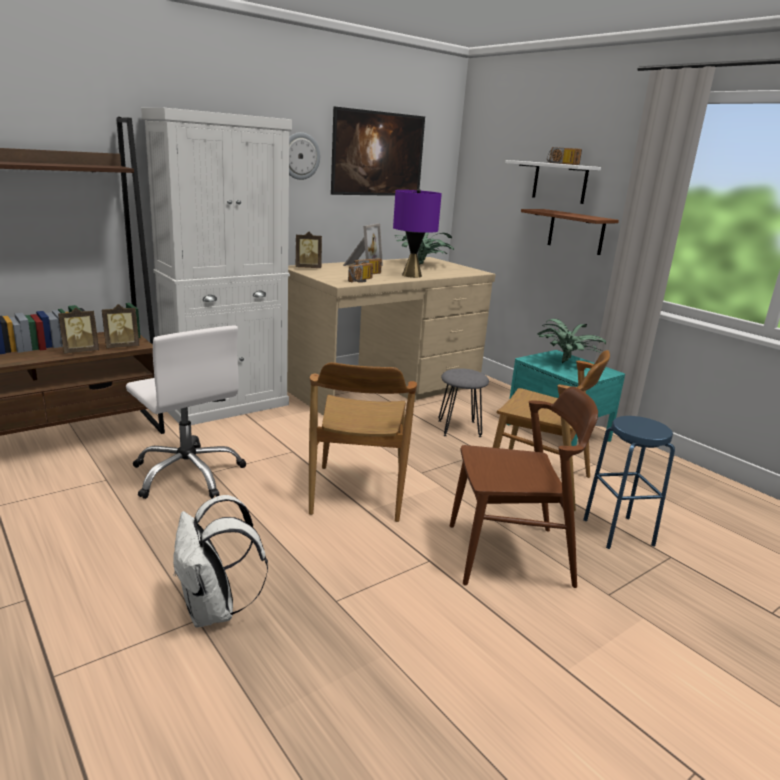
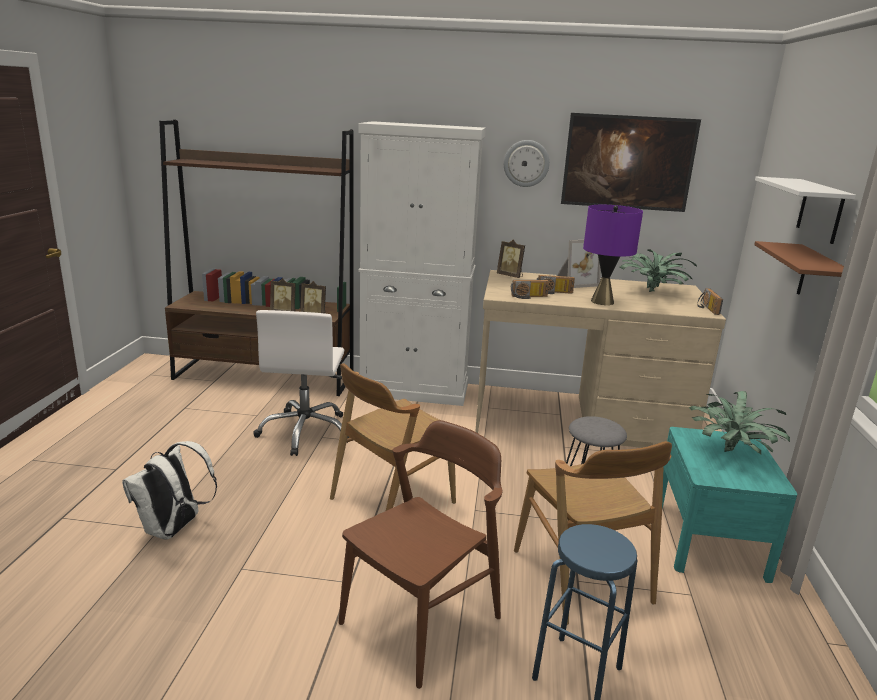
camera: 45 degrees right, 0 degrees up
brown chair [450,386,598,588] -> brown chair turned 90 degrees counterclockwise [338,420,503,689]
radio [547,147,582,165] -> radio moved to [697,288,723,315]

